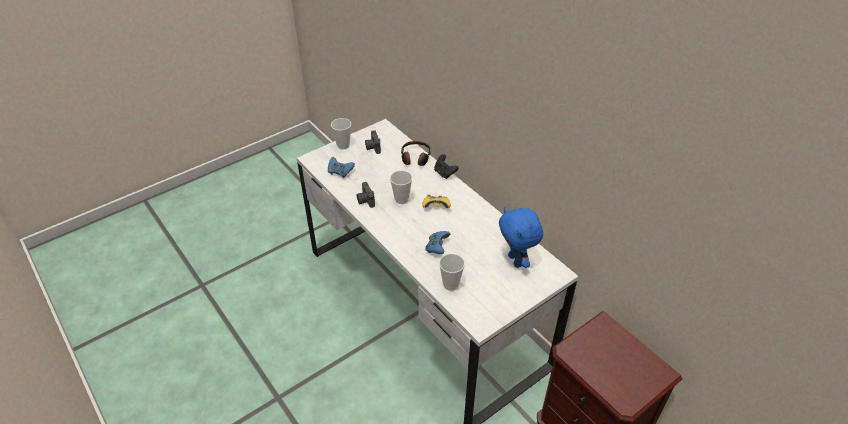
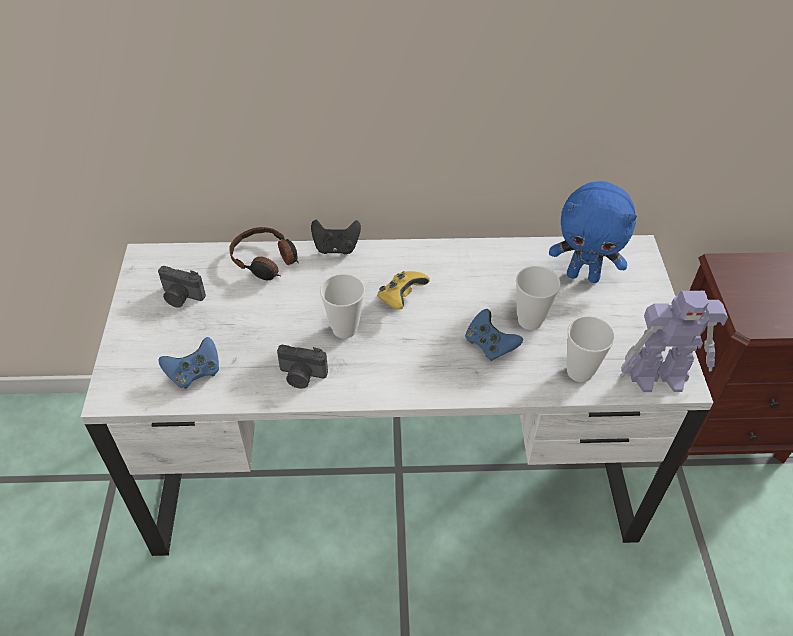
camera: 55 degrees left, 5 degrees up
cup [331,118,351,149] -> cup moved to [516,266,561,330]
none -> toy robot [620,291,728,392]

